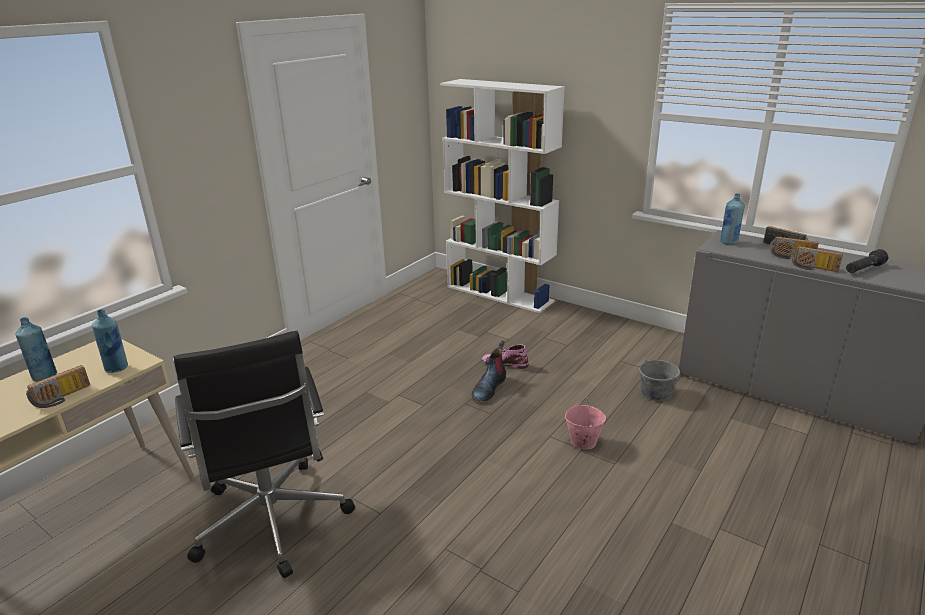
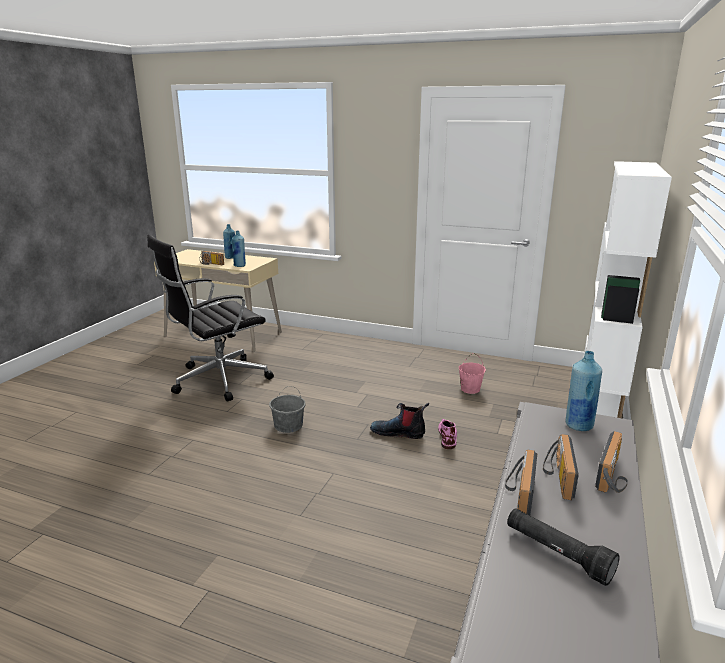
camera: 75 degrees right, 5 degrees down
pink bucket [565,396,606,450] -> pink bucket moved to [459,353,486,394]
grey bucket [639,350,680,401] -> grey bucket moved to [269,386,305,433]

